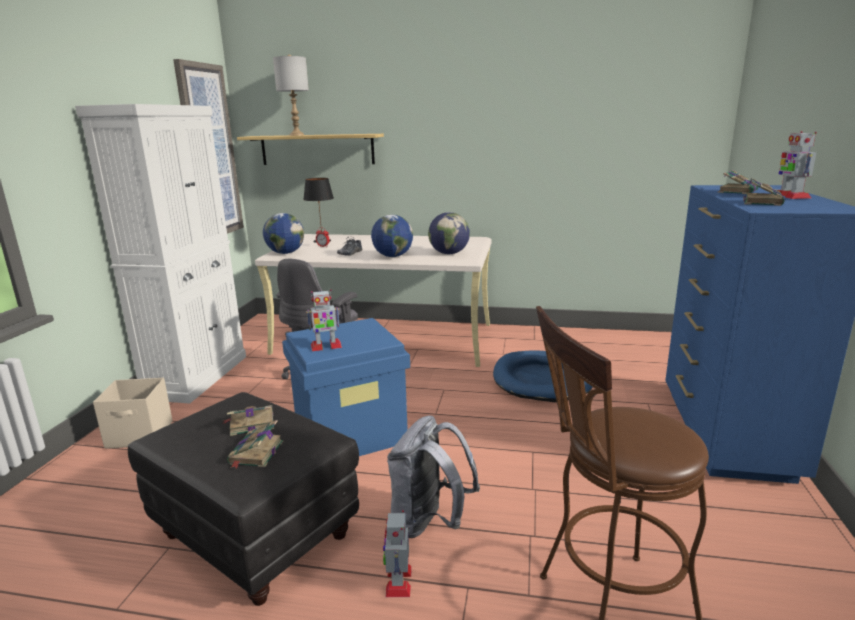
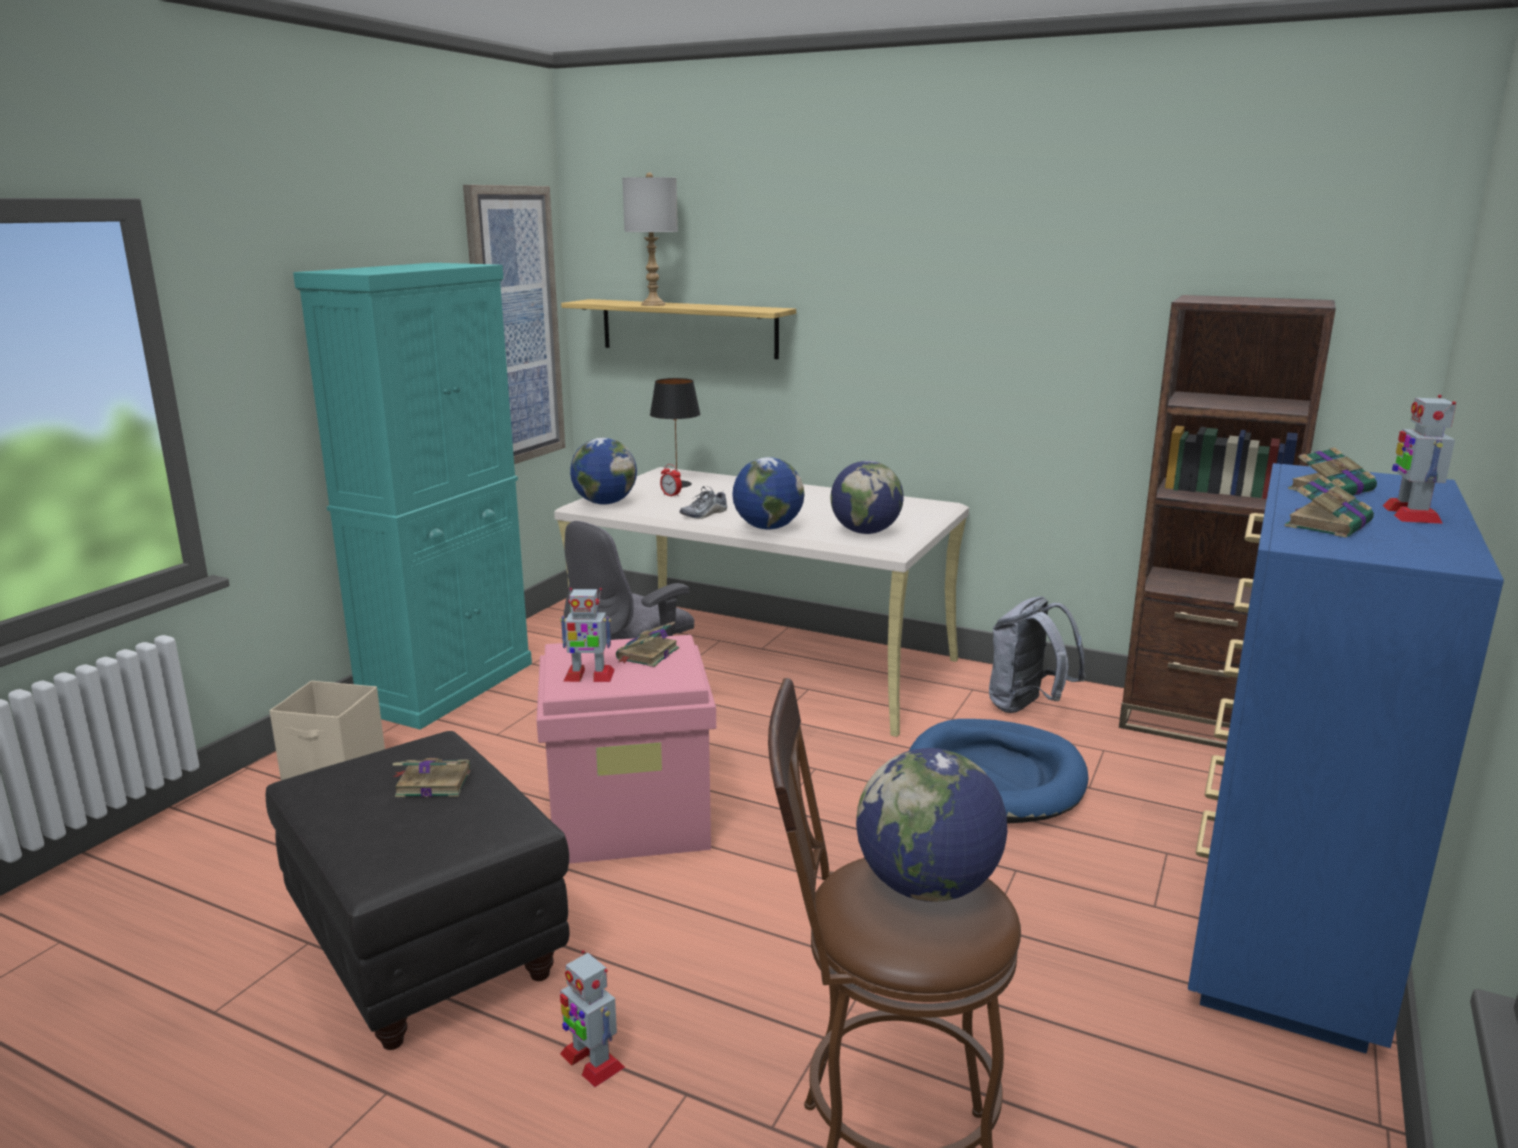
camera: 15 degrees right, 0 degrees up
white cabinet [75,104,246,404] -> turquoise cabinet [293,263,532,730]
book [227,420,283,468] -> book moved to [616,621,679,667]
blue storage box [282,318,410,456] -> pink storage box [537,635,716,864]
toy robot [383,510,412,597] -> toy robot turned 60 degrees counterclockwise [560,950,625,1087]
grey backpack [387,415,480,538] -> grey backpack moved to [989,596,1086,713]
none -> globe [856,748,1008,902]
none -> brown bookcase [1119,295,1336,749]

